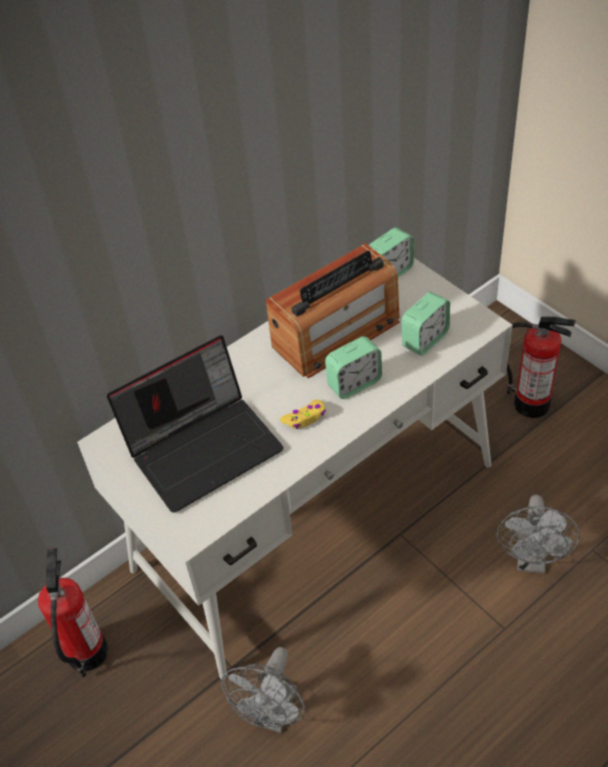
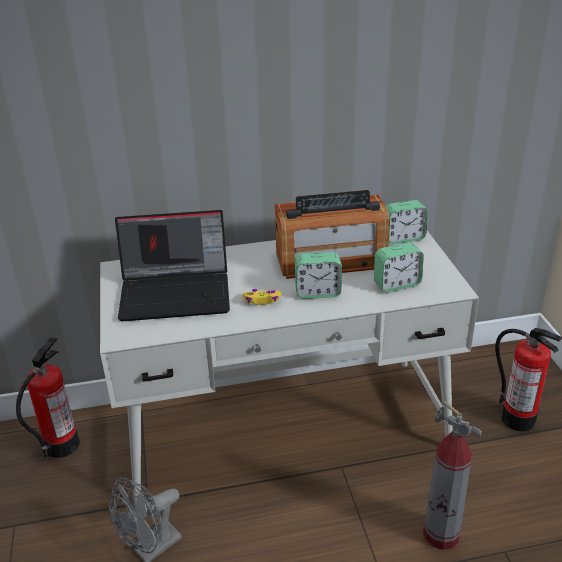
camera: 25 degrees right, 15 degrees down
grey fan [497,495,580,573] -> fire extinguisher [423,401,482,550]

